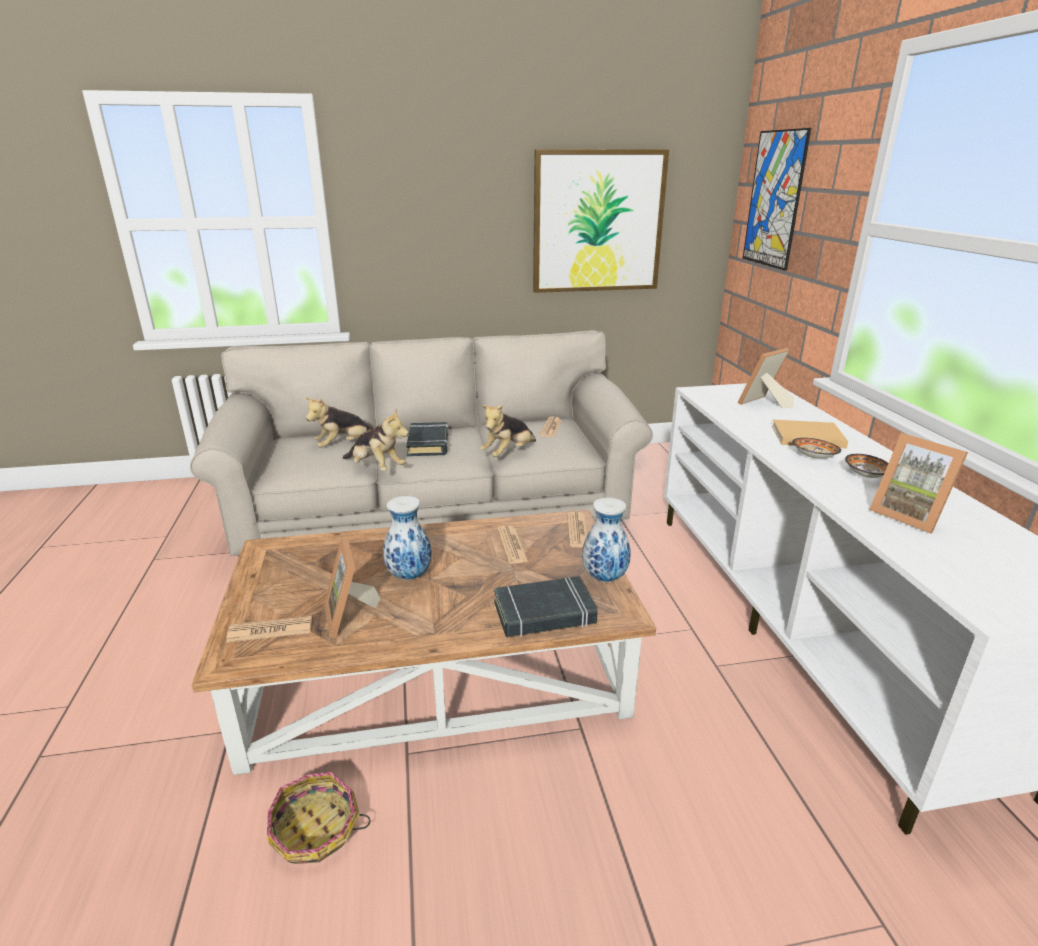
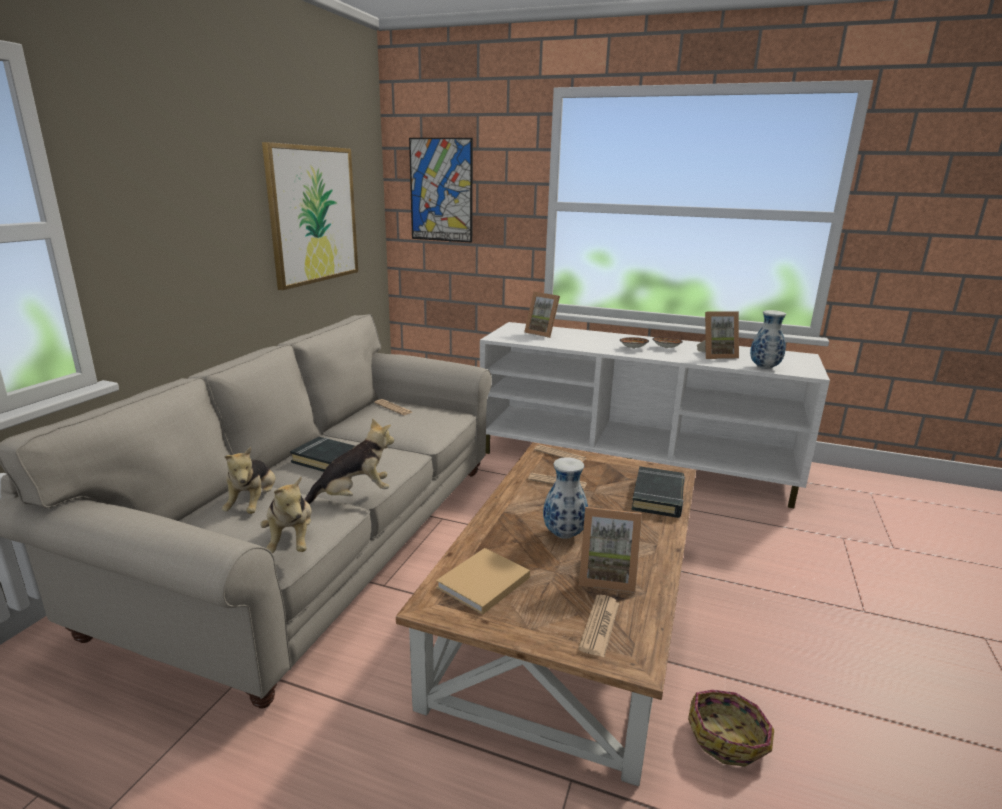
camera: 60 degrees left, 5 degrees down
plush toy [480,404,536,457] -> plush toy moved to [260,477,312,553]
vase [582,497,631,582] -> vase moved to [750,310,786,369]
picture frame [738,348,794,408] -> picture frame turned 45 degrees counterclockwise [524,292,560,338]
beige book [772,420,848,449] -> beige book moved to [436,548,530,615]

